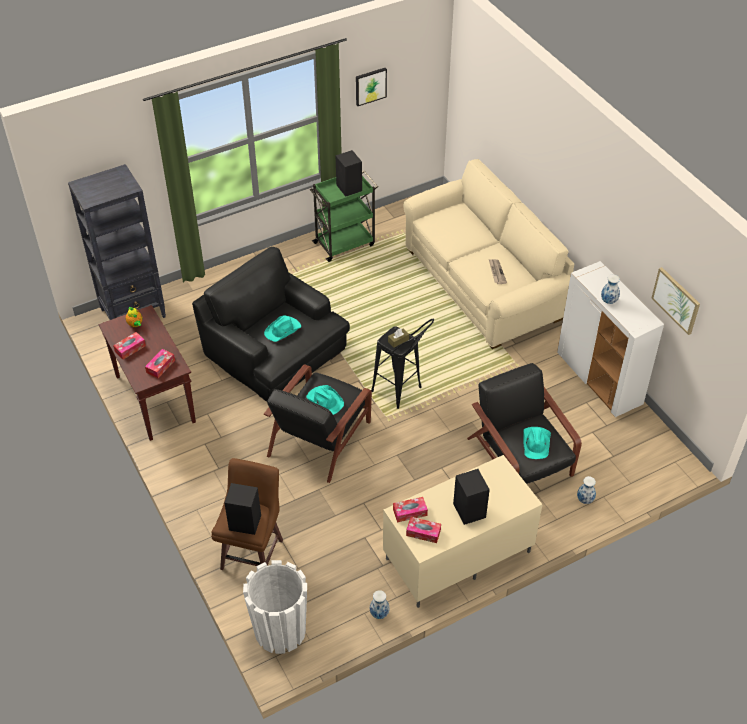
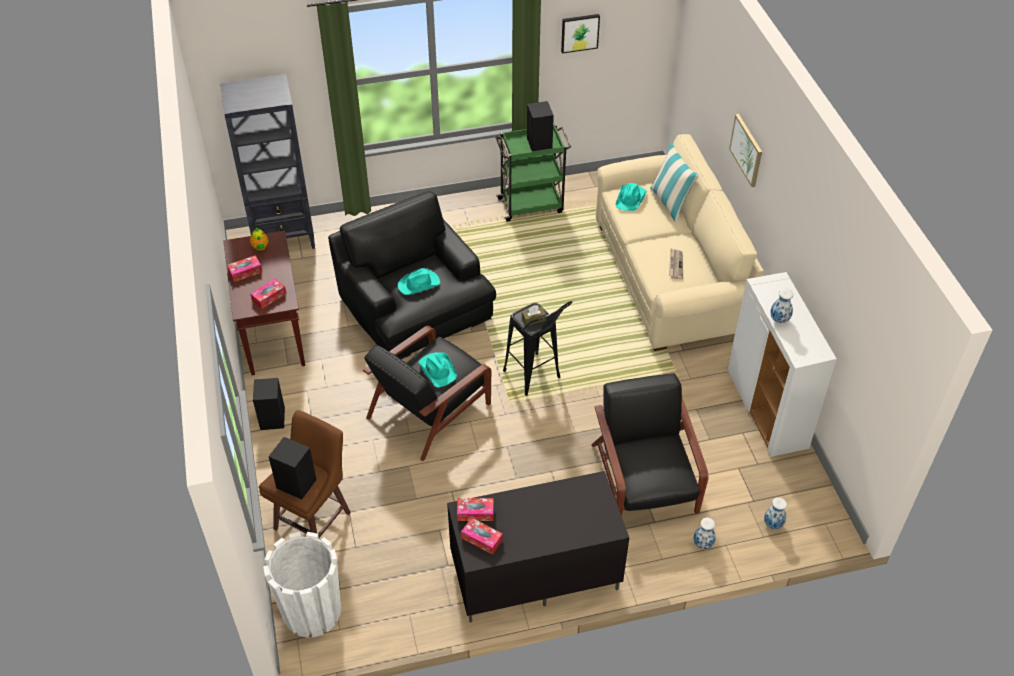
camera: 15 degrees right, 0 degrees up
vase [370,590,389,619] -> vase moved to [764,497,787,529]
beige tv stand [383,455,543,608] -> black tv stand [447,471,629,623]
black speaker [453,469,490,525] -> black speaker moved to [253,378,285,430]
turquoise hat [523,427,551,459] -> turquoise hat moved to [615,183,647,211]
picture [651,267,700,335] -> picture moved to [729,114,762,187]
none -> pillow [650,143,699,223]

